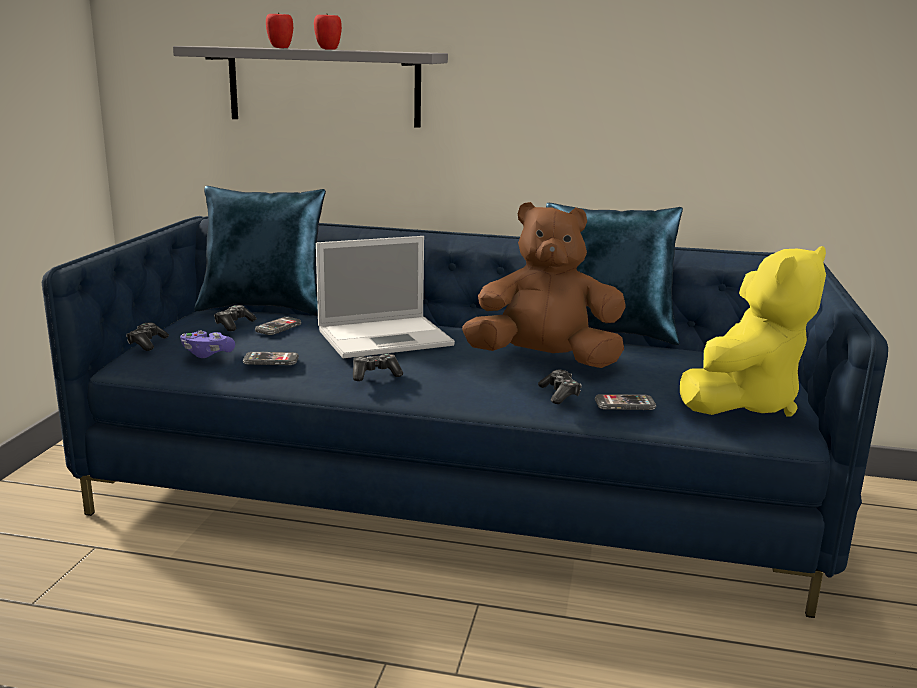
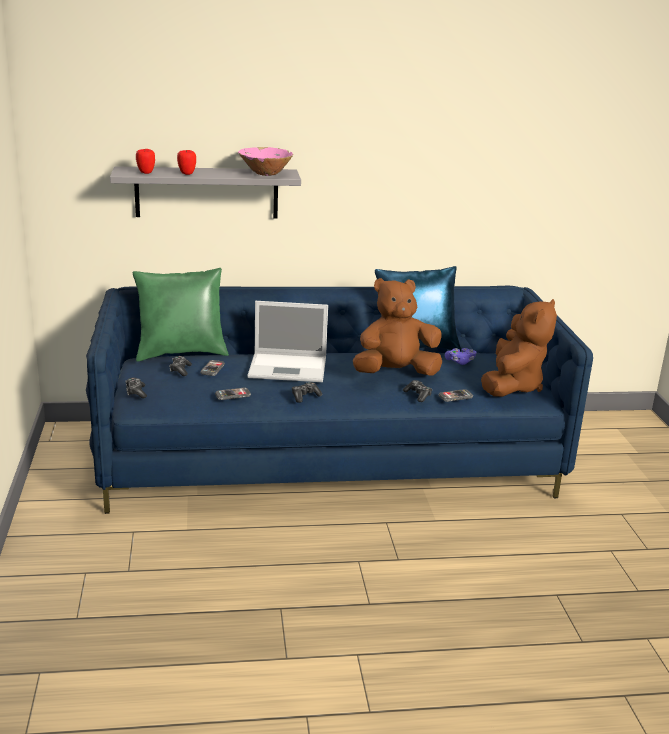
camera: 20 degrees left, 5 degrees up
purple game controller [180,330,235,358] -> purple game controller moved to [445,348,476,365]
blue pillow [194,186,326,316] -> green pillow [133,268,229,361]
apple [314,14,342,50] -> apple moved to [136,149,155,174]
laptop [316,236,455,358] -> laptop turned 45 degrees clockwise [247,301,328,382]
yellow plush toy [680,246,826,416] -> brown plush toy [481,299,557,397]
none -> pink bowl [238,147,293,176]

